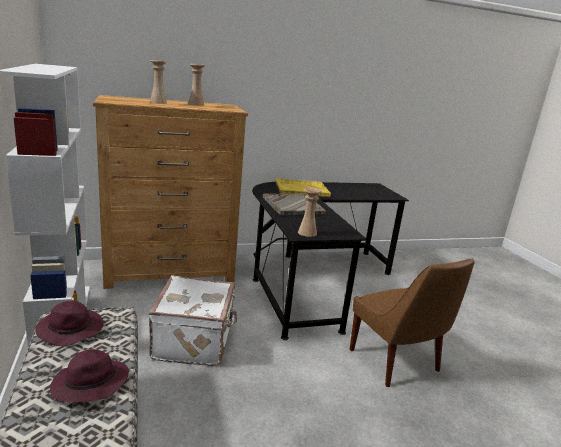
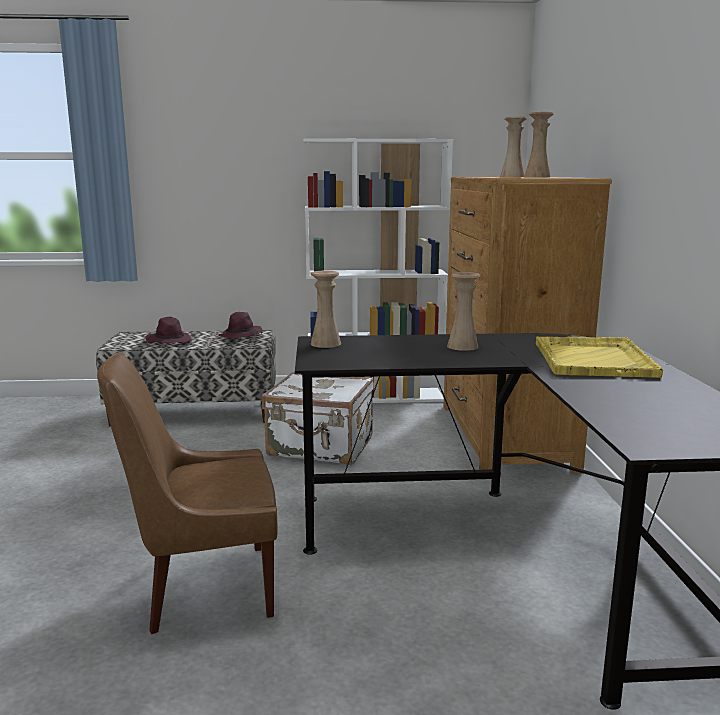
camera: 105 degrees right, 5 degrees down
grey tray [263,193,326,215] -> beige vase [447,272,480,351]

